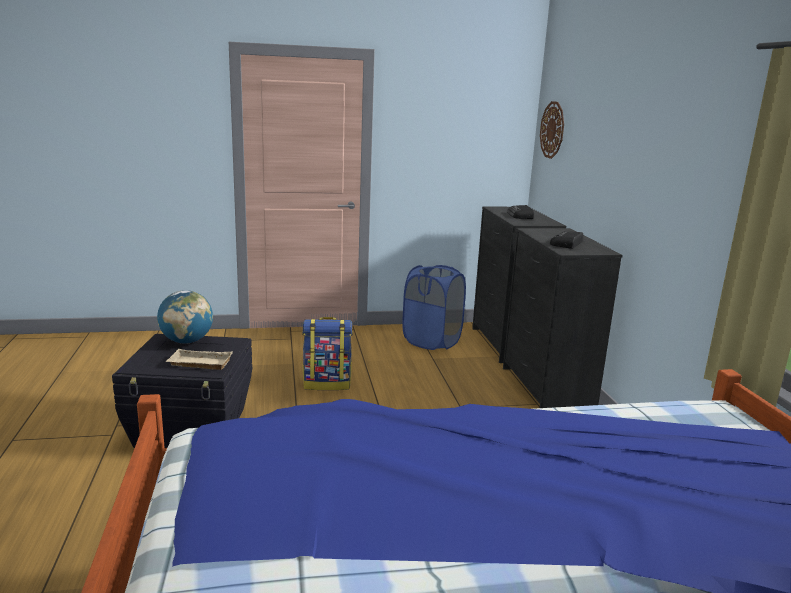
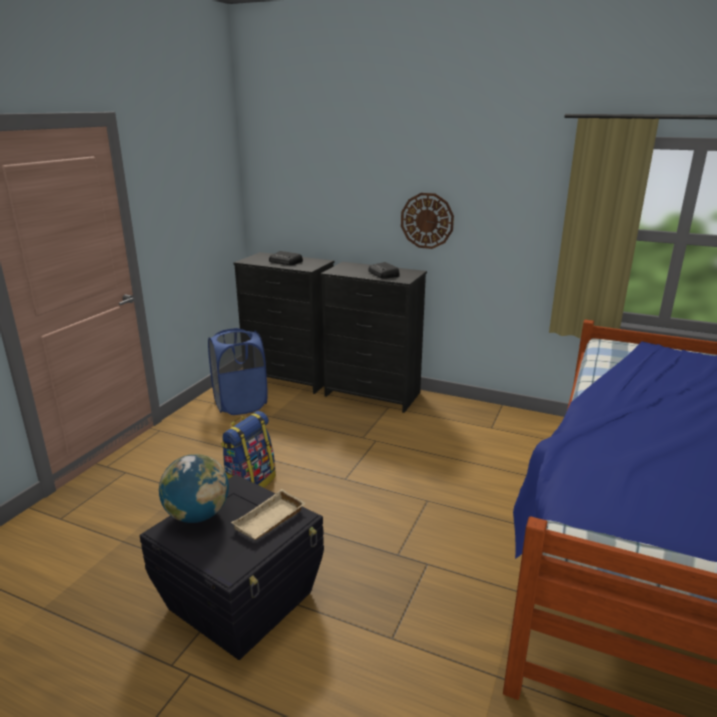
camera: 55 degrees left, 5 degrees up
wall clock [540,101,564,159] -> wall clock moved to [401,193,454,249]

